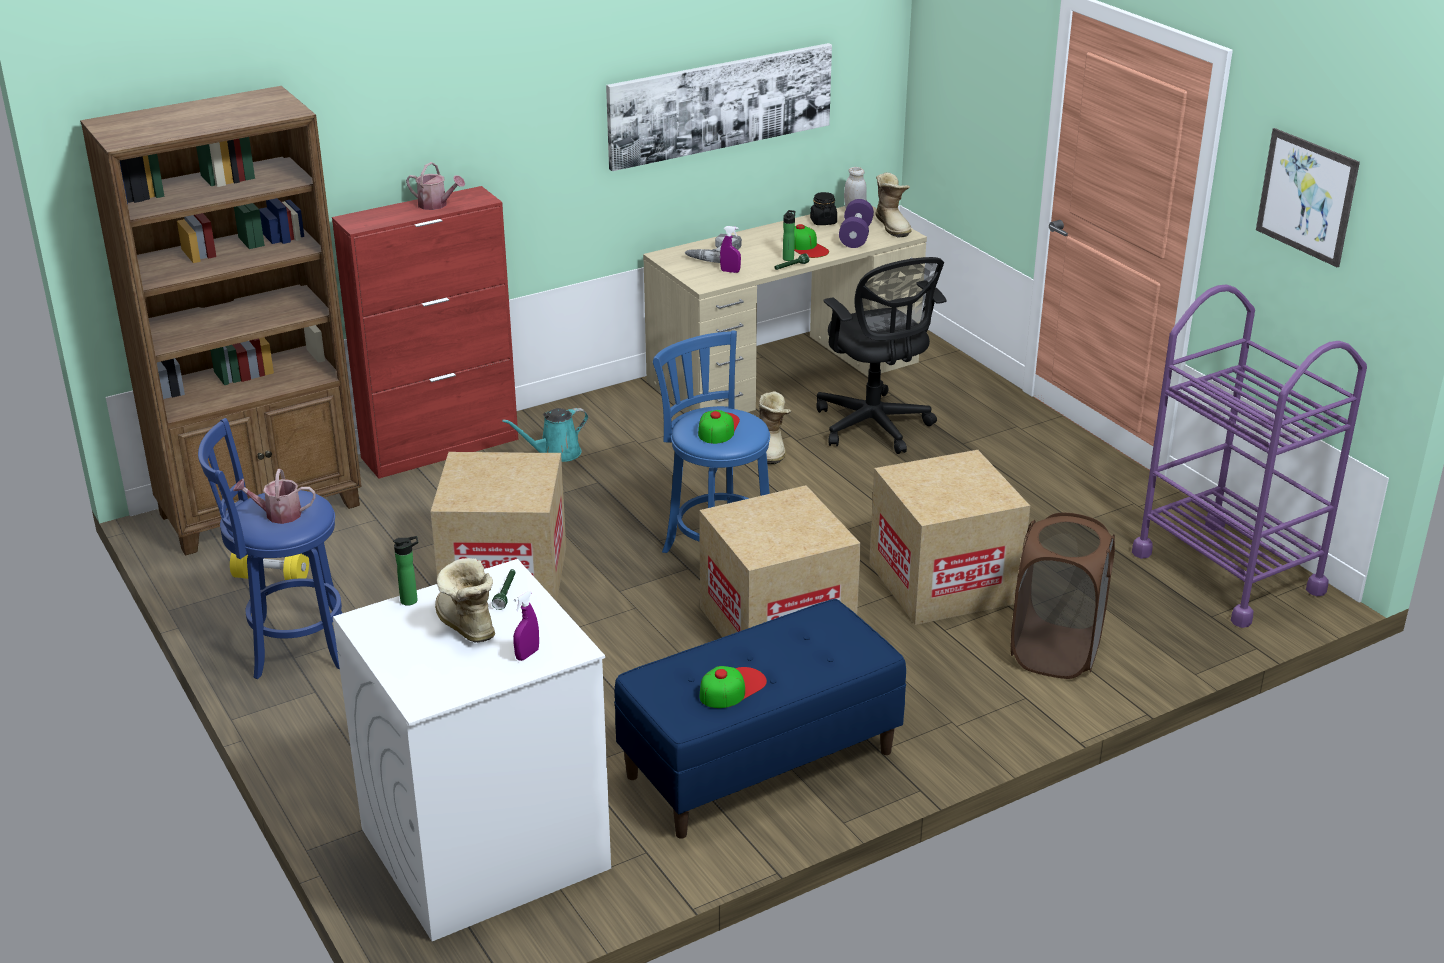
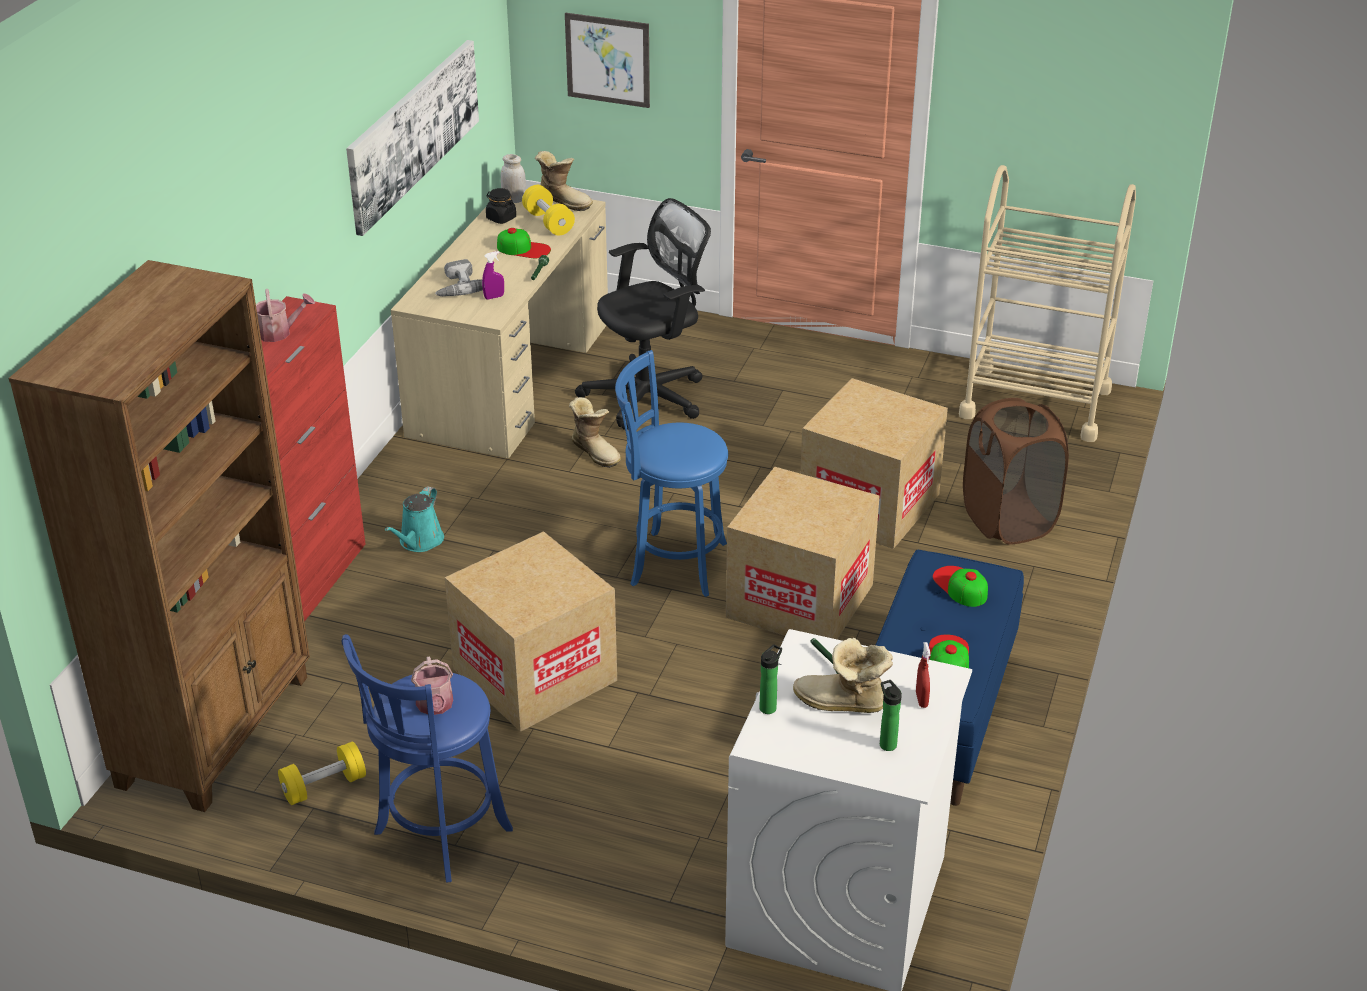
camera: 40 degrees left, 5 degrees up
watering can [233,469,316,524] -> watering can turned 60 degrees counterclockwise [411,657,453,715]
purple spray bottle [513,591,539,661] -> red spray bottle [916,642,931,708]
cap [698,410,740,444] -> cap moved to [933,566,988,607]
bottle [783,210,795,261] -> bottle moved to [880,680,902,751]
black office chair [816,257,946,454] -> black office chair turned 60 degrees counterclockwise [575,198,711,430]
purple dumbbell [839,199,874,248] -> yellow dumbbell [522,185,575,235]
purple cart [1132,285,1367,628] -> beige cart [959,165,1136,442]
picture [1256,128,1360,267] -> picture moved to [565,13,650,108]

